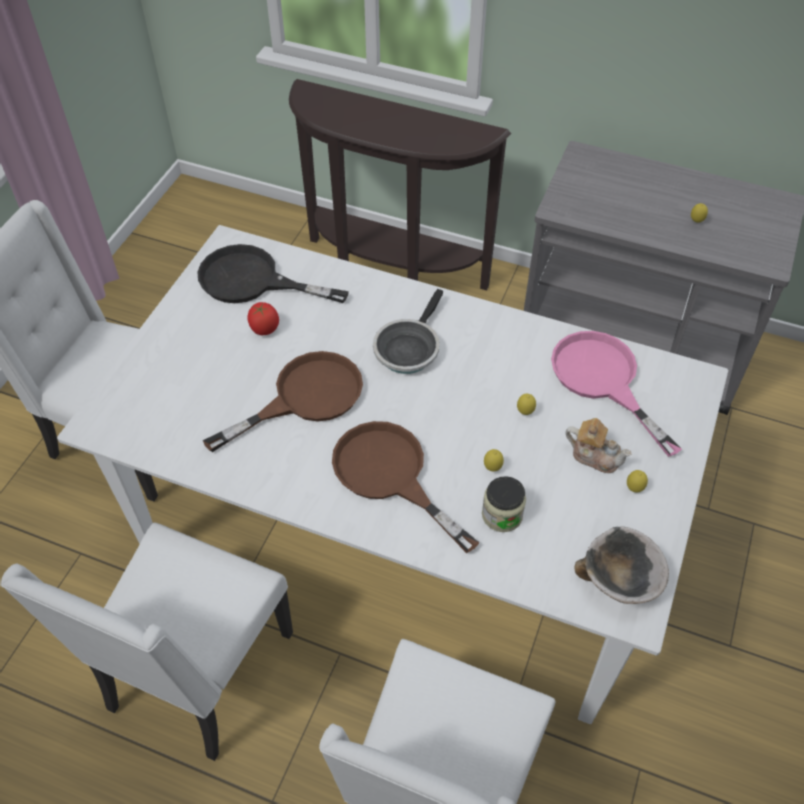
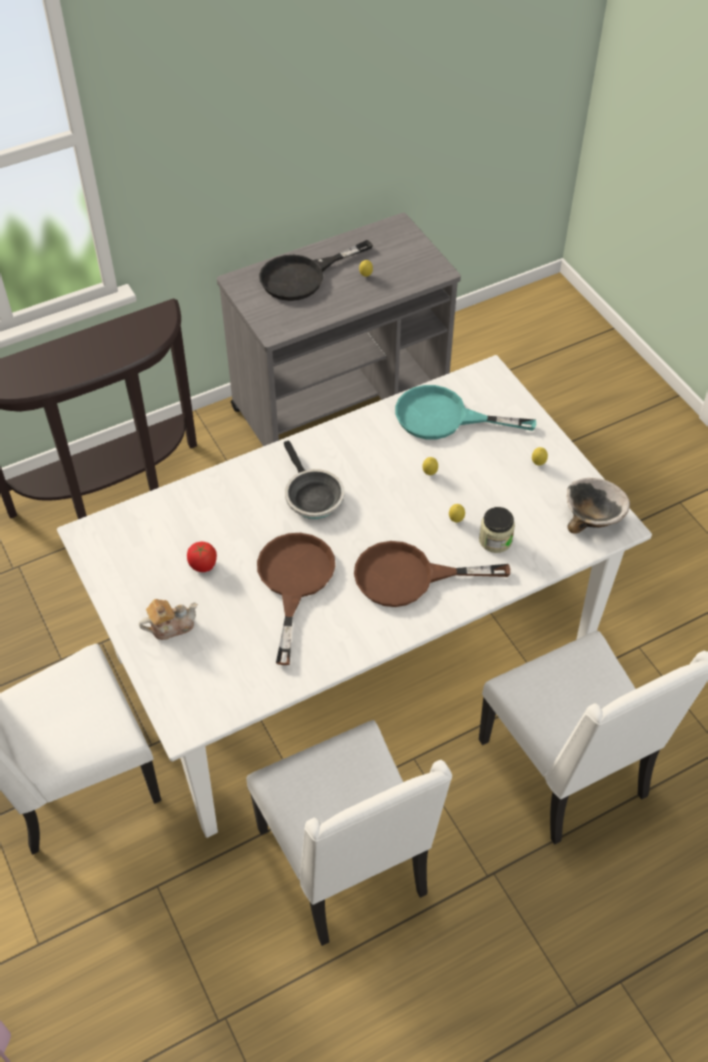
camera: 50 degrees left, 0 degrees up
black frying pan [197,244,349,303] -> black frying pan moved to [259,240,373,301]
pink frying pan [551,331,682,457] -> turquoise frying pan [395,385,536,440]
teapot [565,418,631,473] -> teapot moved to [139,599,198,640]

